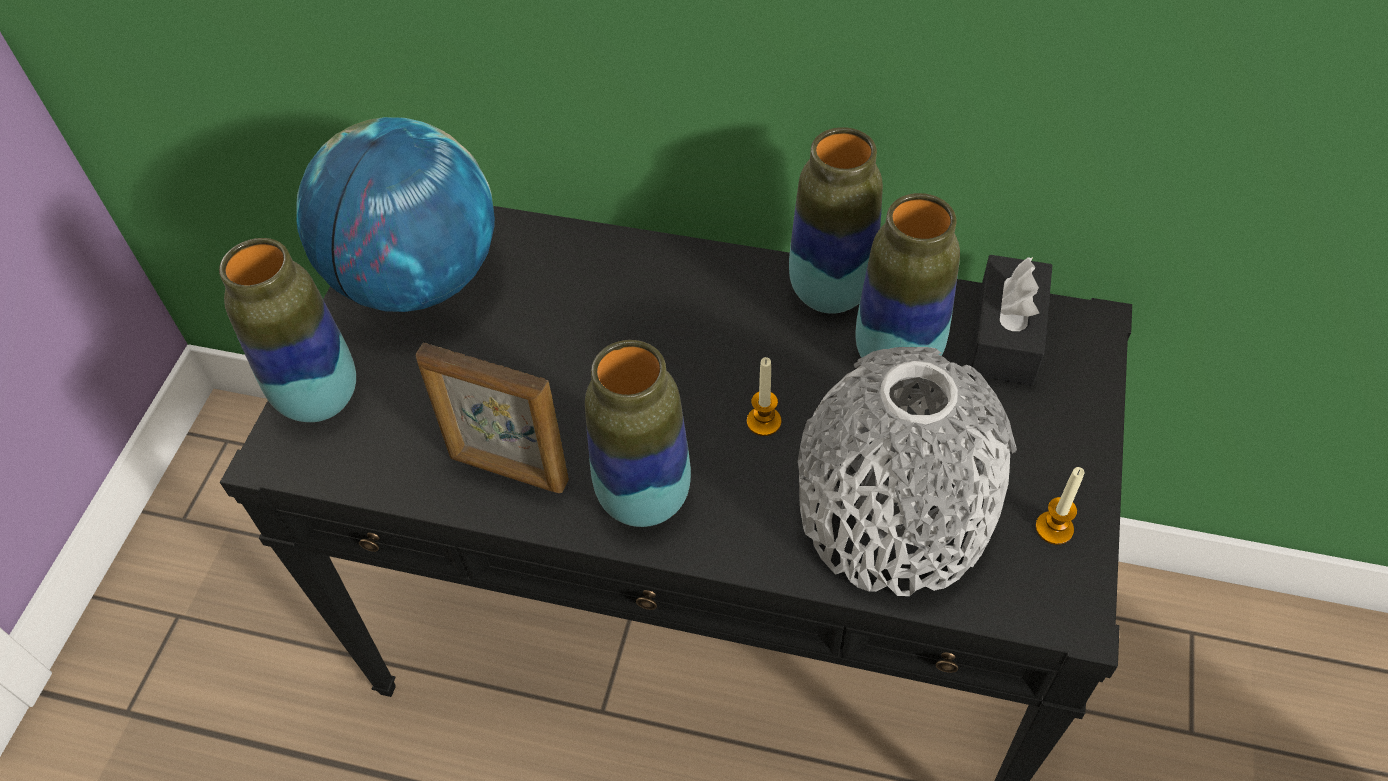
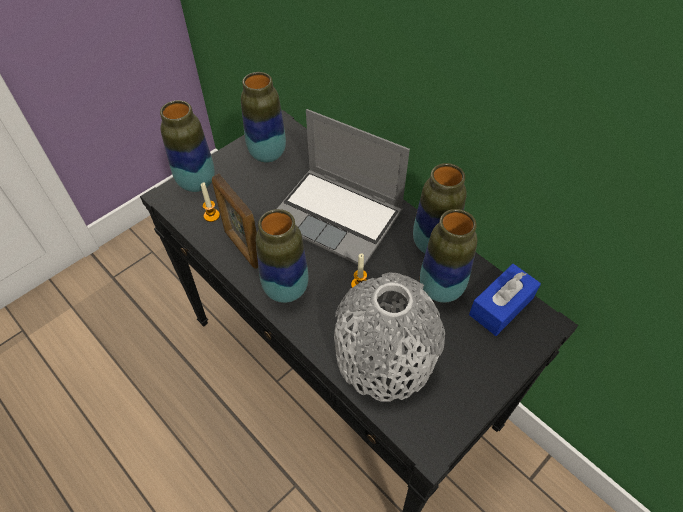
camera: 30 degrees right, 0 degrees up
globe [296,117,495,312] -> vase [241,72,286,163]
black tissue box [970,255,1053,386] -> blue tissue box [469,264,541,336]
candle [1035,467,1085,545] -> candle moved to [201,183,220,222]
none -> laptop [277,109,410,266]

